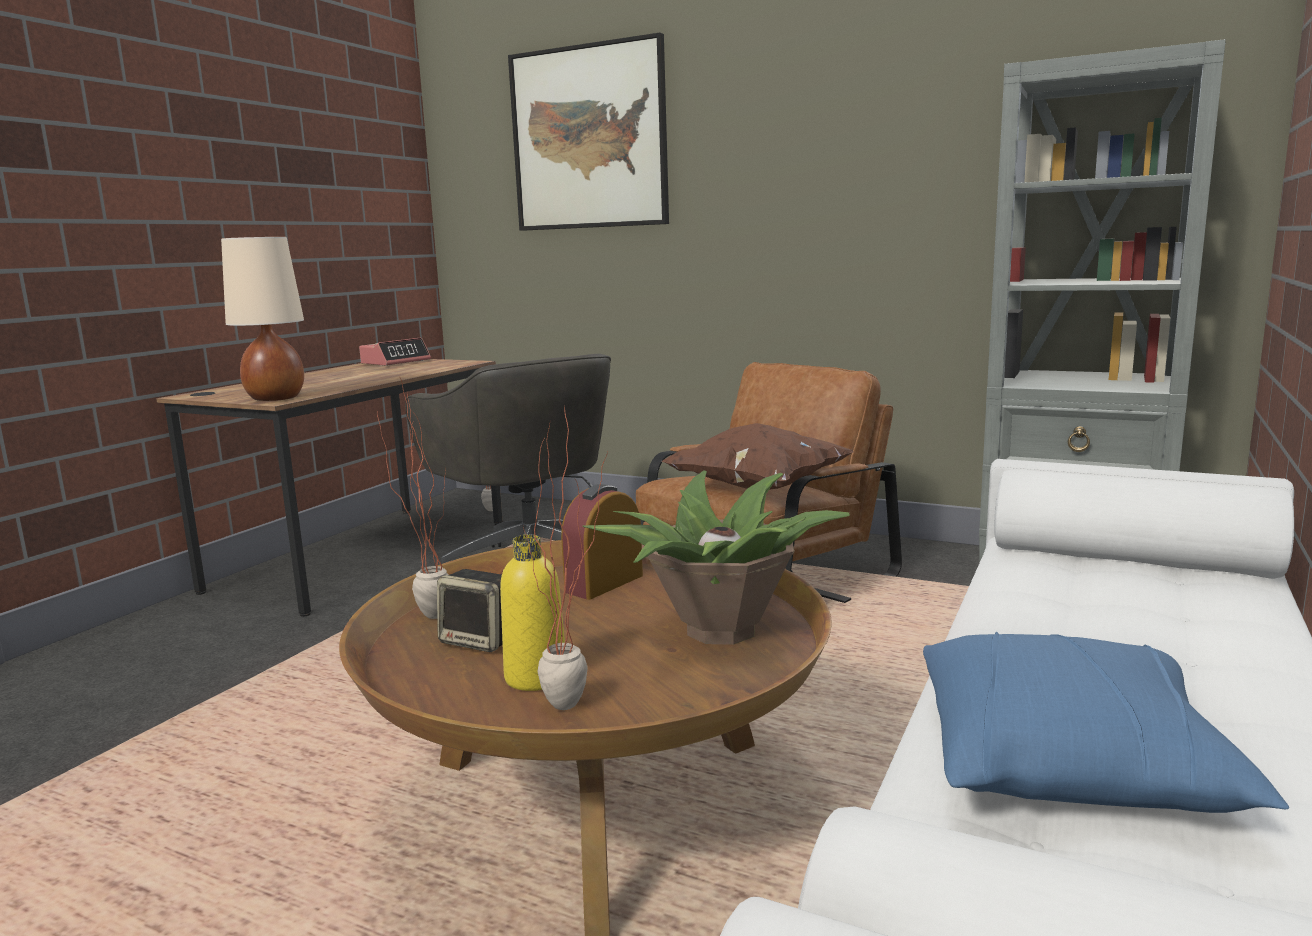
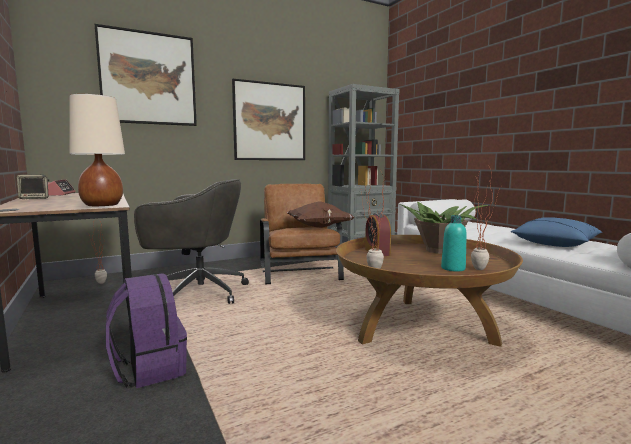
camera: 55 degrees left, 5 degrees down
speaker [437,569,503,652] -> speaker moved to [17,175,50,199]
yellow bottle [500,534,565,691] -> turquoise bottle [441,215,467,272]
none -> purple backpack [106,273,187,388]
none -> picture [232,79,305,160]

